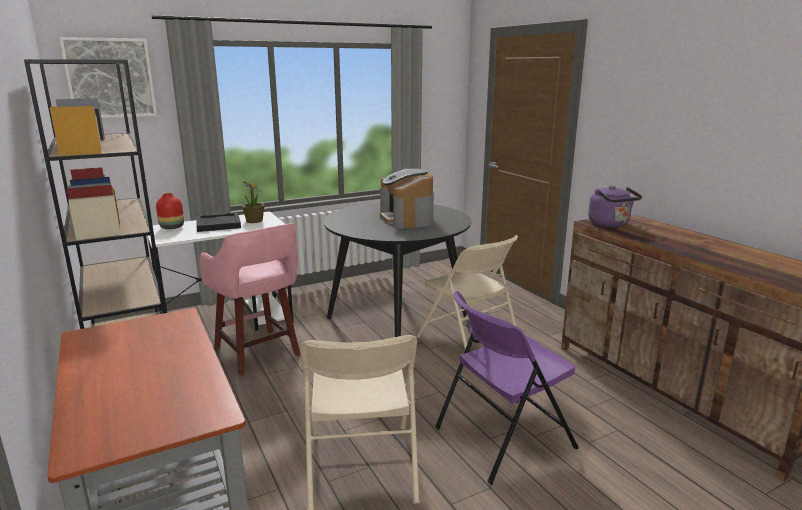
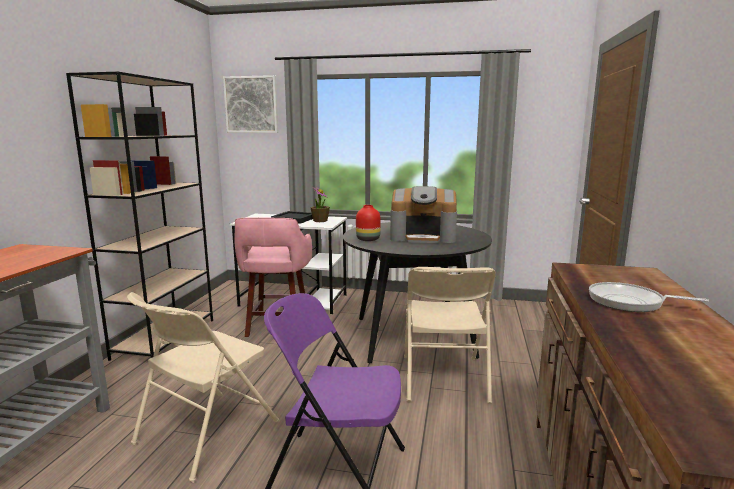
camera: 40 degrees right, 5 degrees down
red vase [156,193,184,229] -> red vase moved to [356,205,381,241]
coffee machine [380,168,434,229] -> coffee machine turned 105 degrees counterclockwise [390,186,457,243]
purple kettle [588,185,642,227] -> none
none -> frying pan [589,282,709,312]

